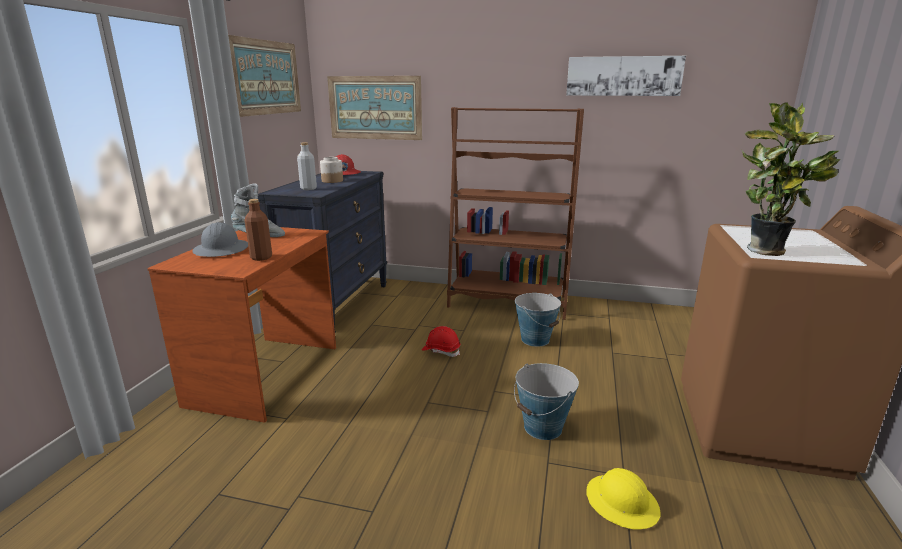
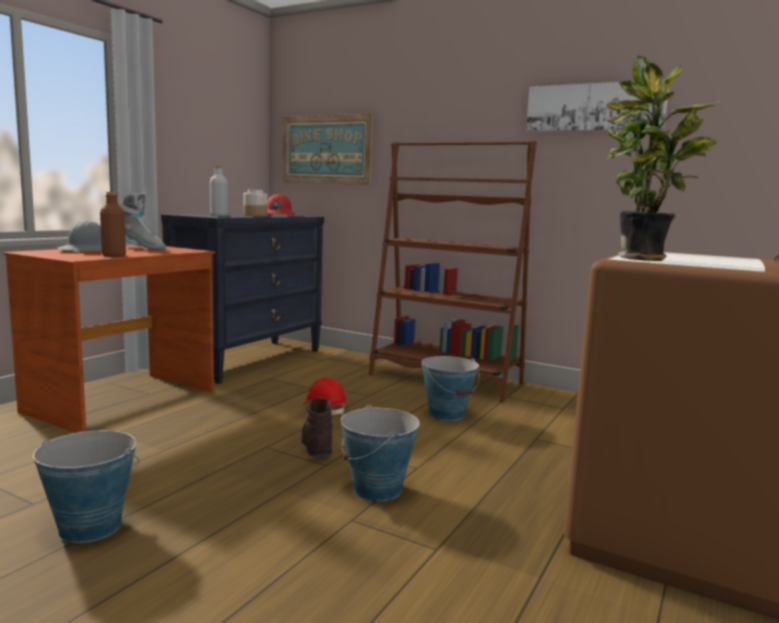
camera: 15 degrees right, 10 degrees down
picture [228,35,301,117] -> none
yellow hard hat [586,468,661,530] -> none
none -> bucket [33,430,140,543]
none -> brown boot [300,398,333,456]

